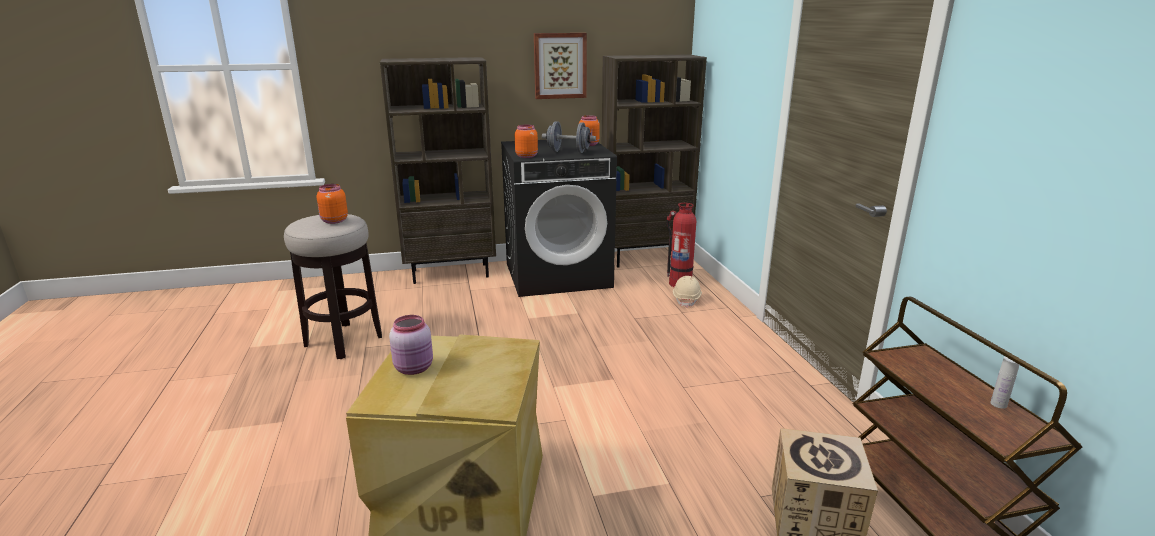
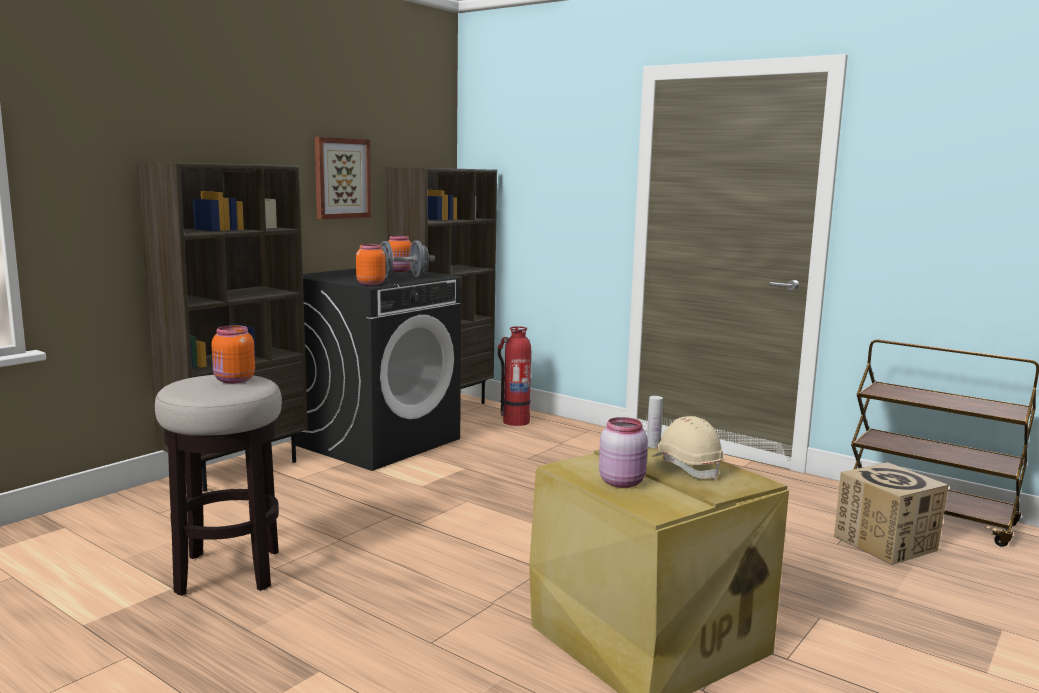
camera: 40 degrees left, 10 degrees down
beige hard hat [673,276,702,308] -> beige hard hat moved to [651,416,724,480]
white bottle [990,357,1019,409] -> white bottle moved to [647,396,663,448]

